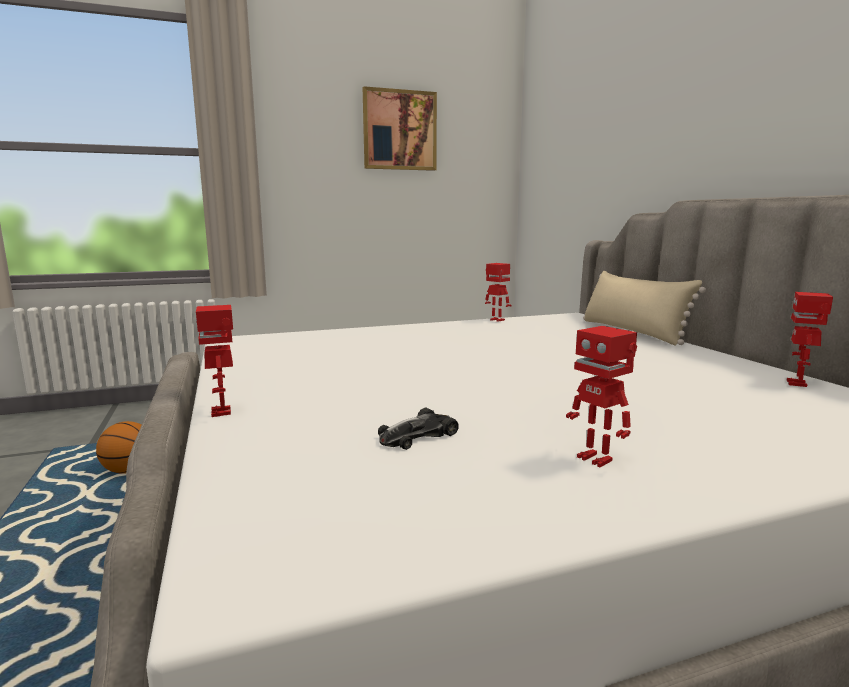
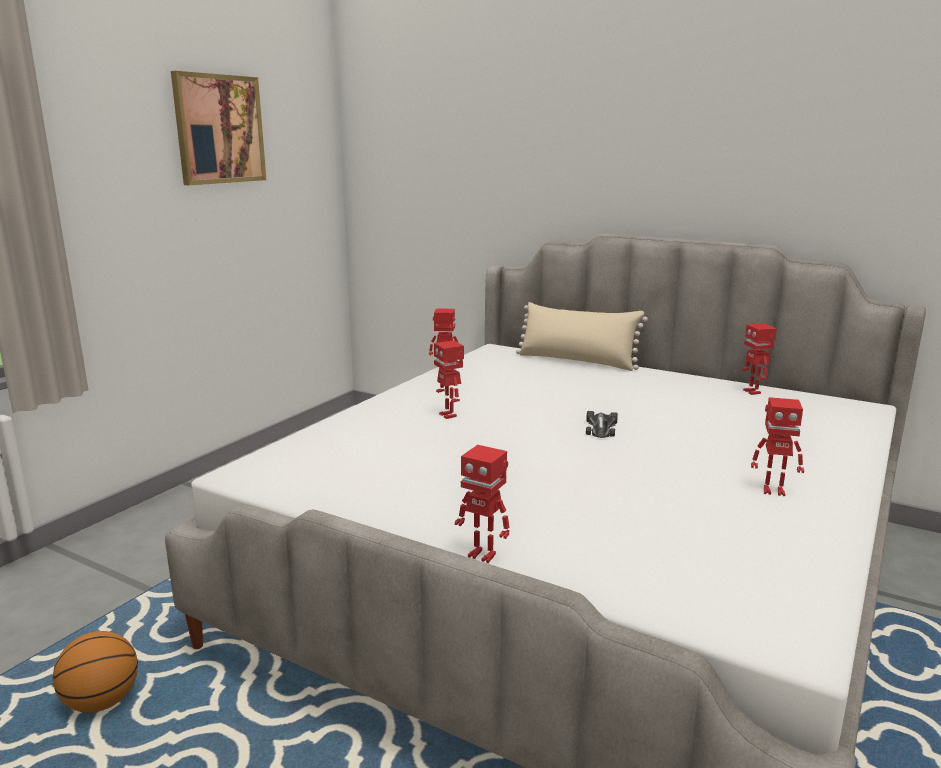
camera: 40 degrees left, 5 degrees up
toy car [378,407,458,450] -> toy car moved to [586,411,618,438]
none -> toy robot [434,340,464,419]

